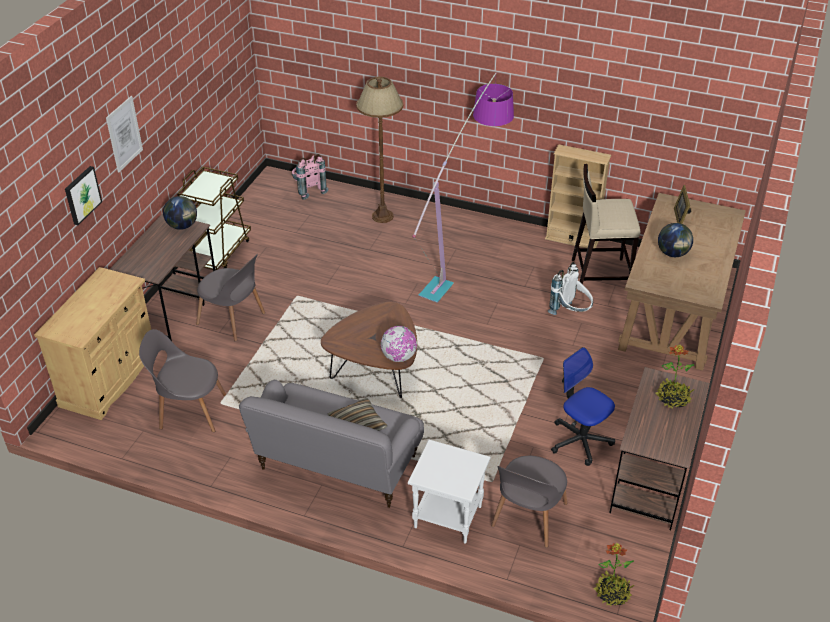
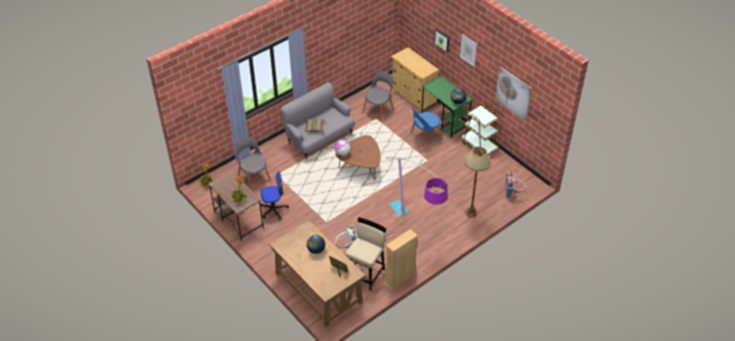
camera: 120 degrees right, 5 degrees up
brown desk [109,213,215,341] -> green desk [421,76,473,138]
grey chair [196,253,265,341] -> blue chair [410,106,442,147]
white side table [408,439,490,544] -> none
none -> picture [496,67,532,121]

